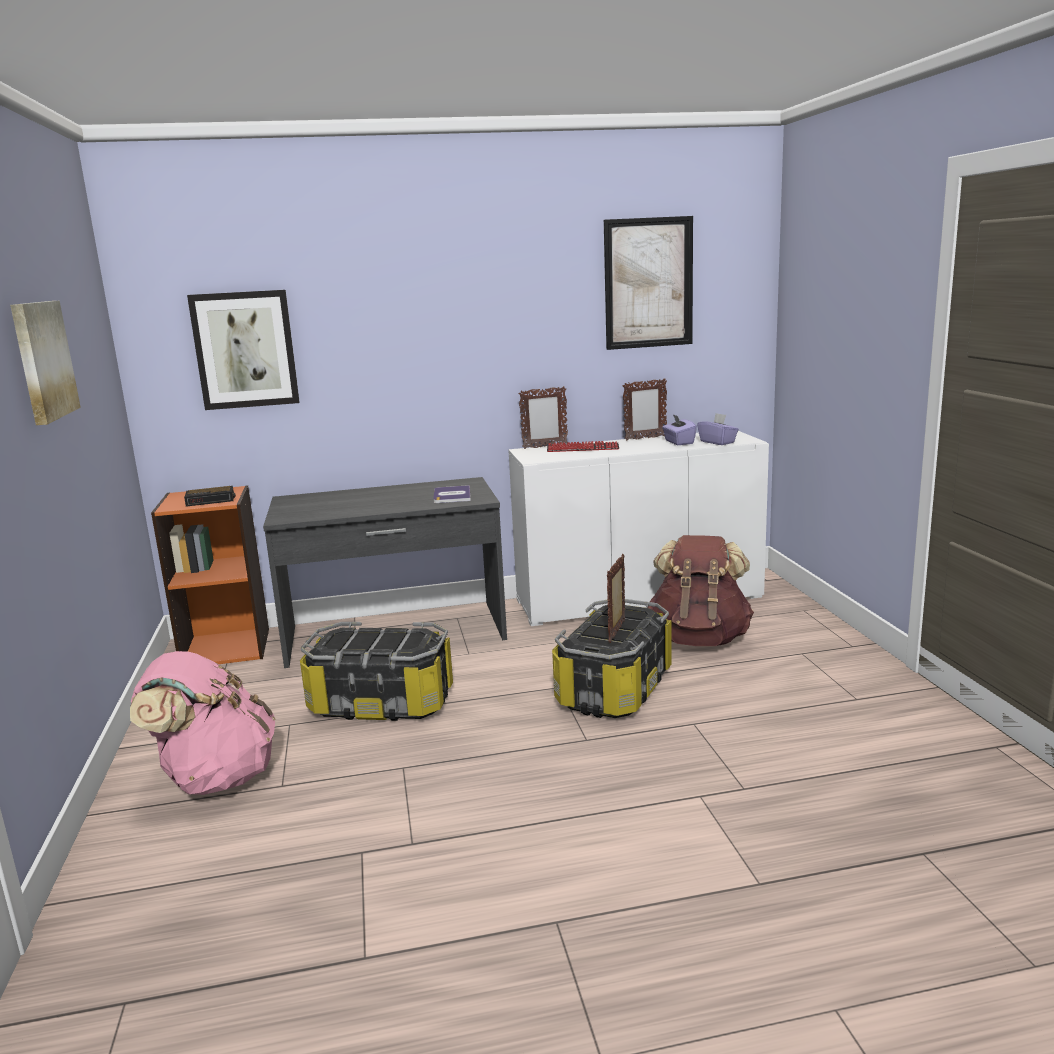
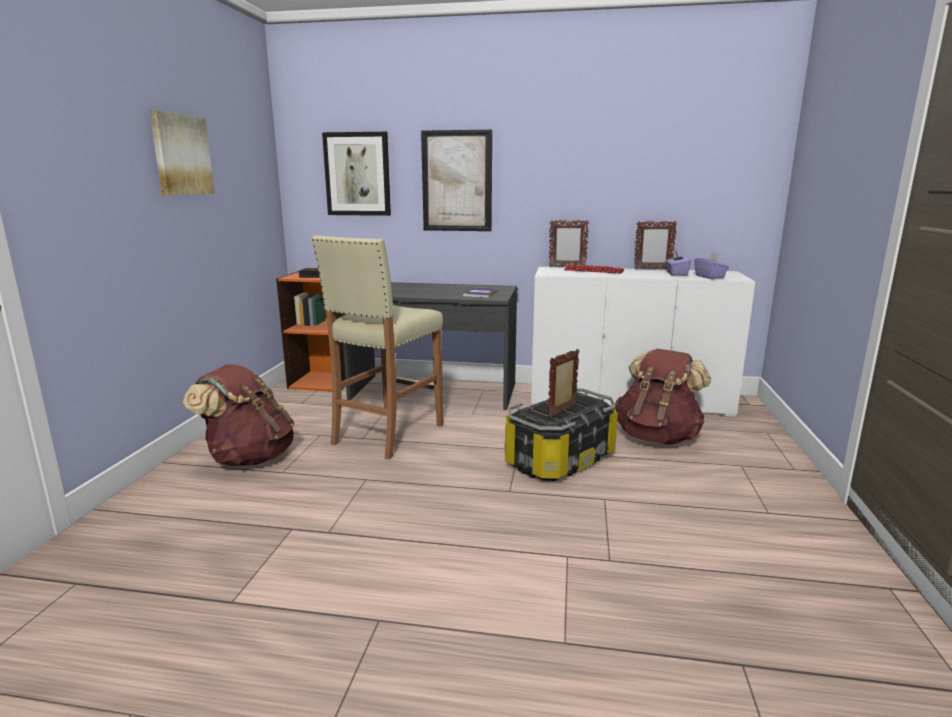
camera: 20 degrees right, 0 degrees up
pink backpack [130,651,275,795] -> brown backpack [183,364,294,466]
storage box [300,622,453,721] -> beige stool [312,235,444,460]
picture [604,216,693,350] -> picture moved to [421,130,492,231]

